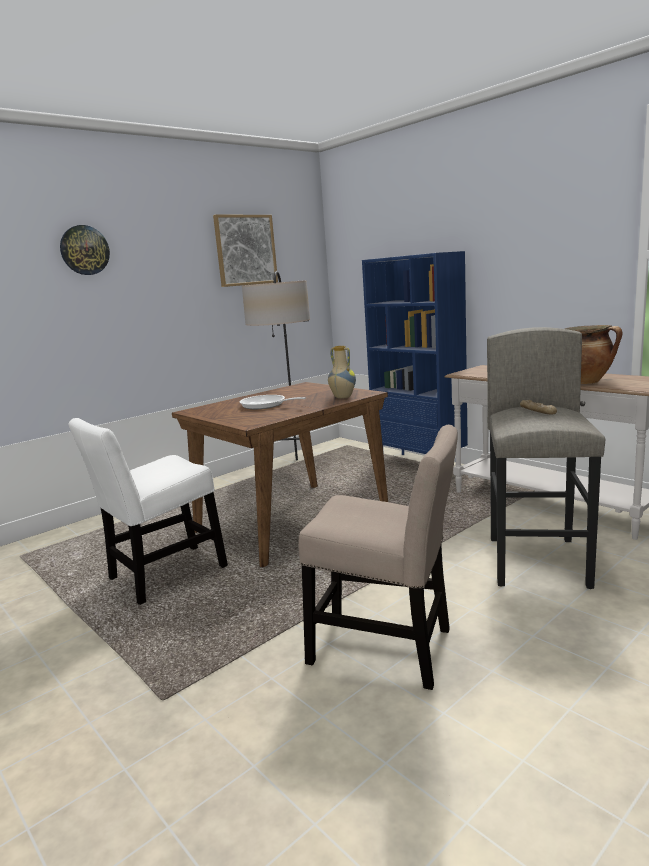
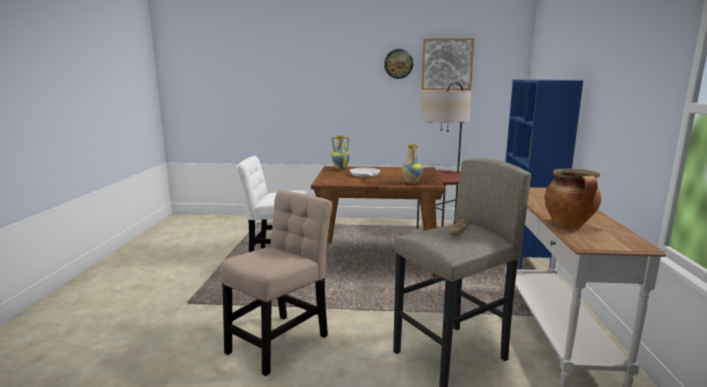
camera: 45 degrees right, 0 degrees up
wall clock [60,225,110,275] -> wall clock moved to [384,49,413,79]
beige chair [298,424,458,690] -> beige chair turned 120 degrees counterclockwise [220,190,332,376]
none -> vase [332,135,350,170]

